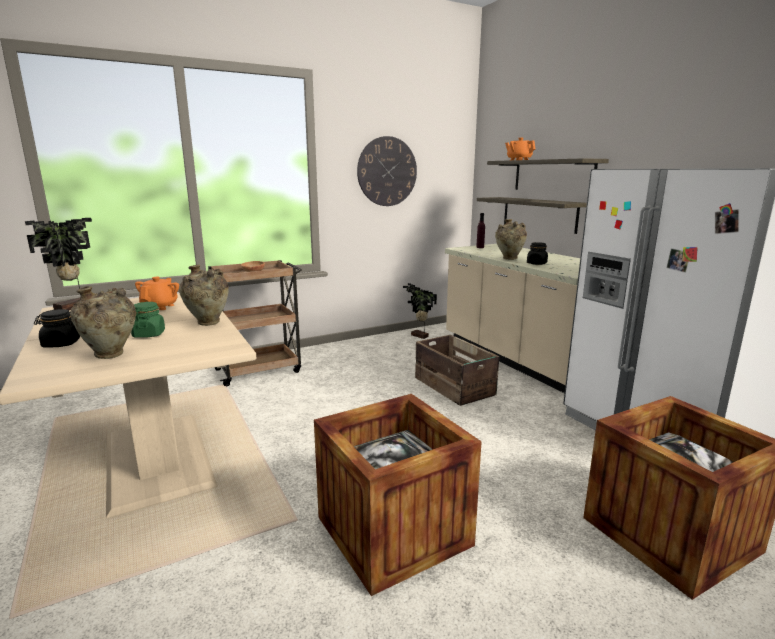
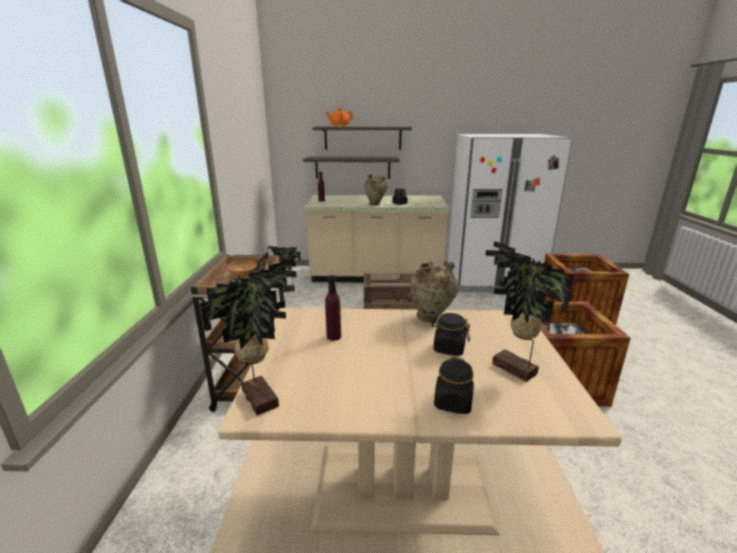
camera: 60 degrees left, 5 degrees up
beige vase [70,286,136,359] -> potted plant [485,241,574,382]
green jar [131,302,165,338] -> black jar [431,313,470,356]
orange teapot [135,277,179,310] -> purple bottle [325,275,341,341]
wall clock [357,136,417,206] -> none

